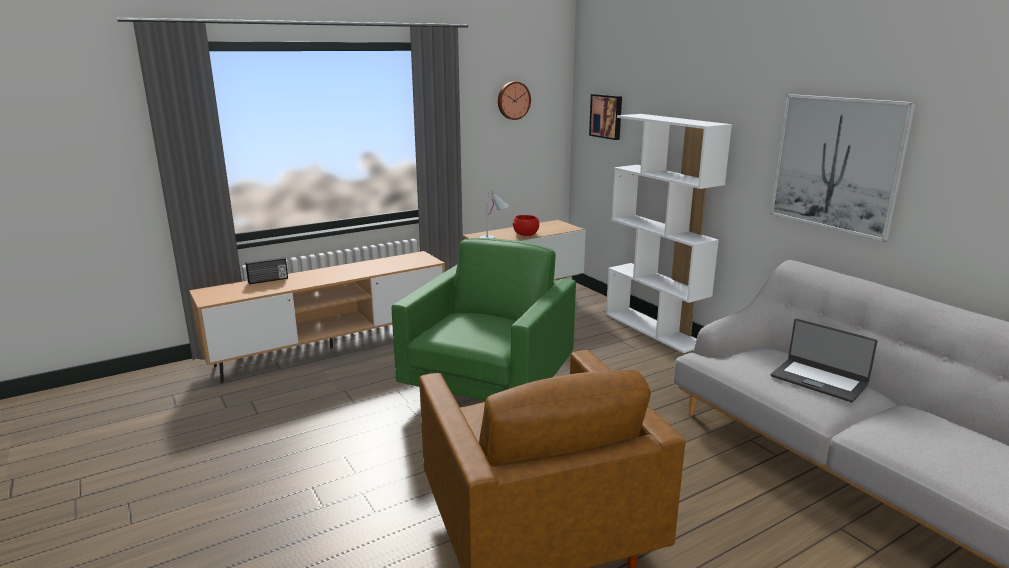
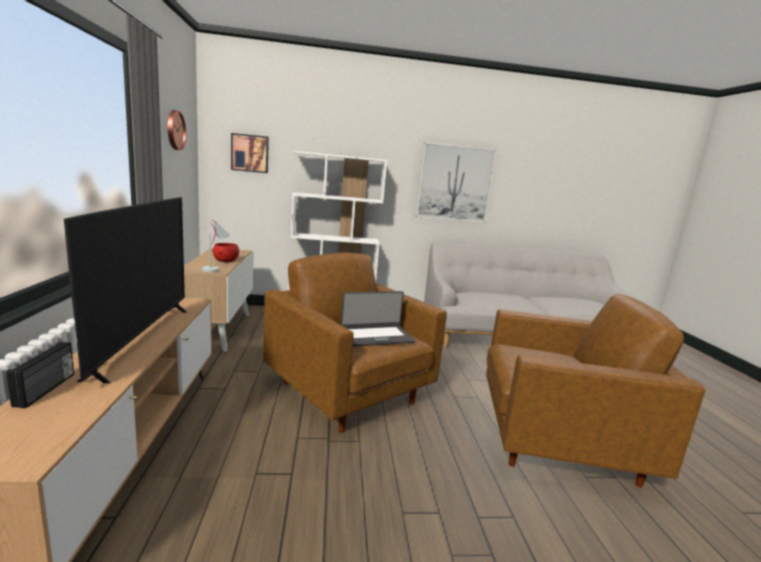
camera: 65 degrees left, 5 degrees down
green armchair [392,238,576,401] -> brown armchair [263,253,447,433]
laptop [771,319,878,403] -> laptop moved to [341,291,415,347]
none -> television [64,197,187,383]

